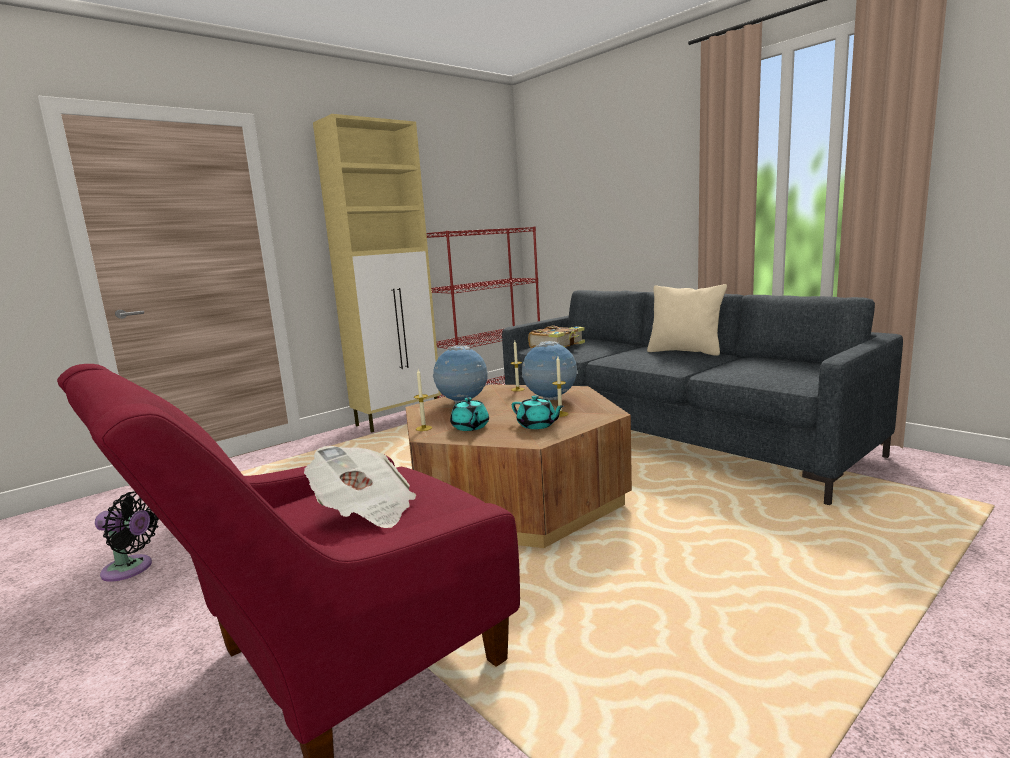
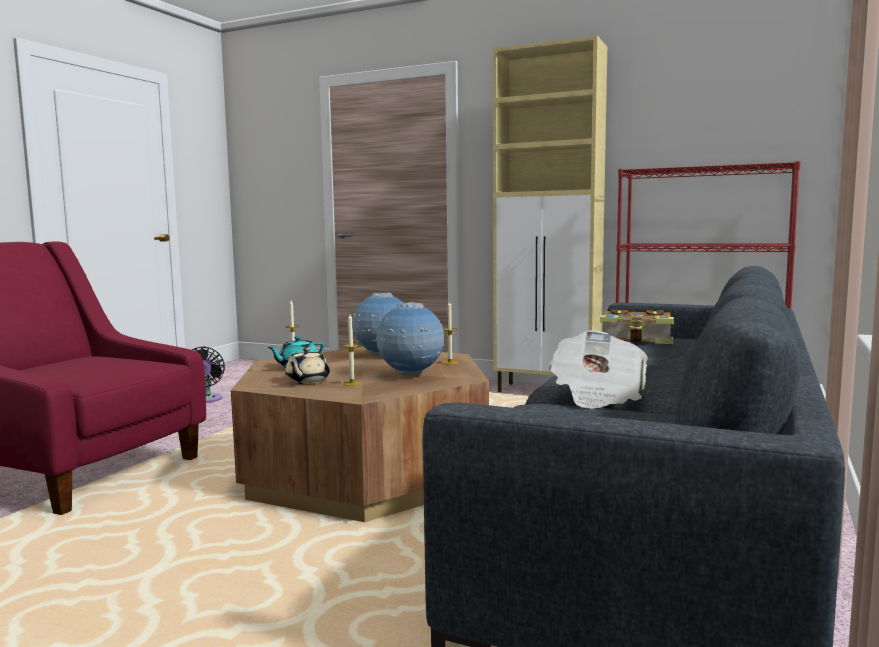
camera: 65 degrees right, 5 degrees down
newspaper [304,446,416,528] -> newspaper moved to [549,330,648,408]
turquoise teapot [512,395,564,429] -> beige teapot [285,347,330,384]
beige pillow [647,284,727,356] -> none

